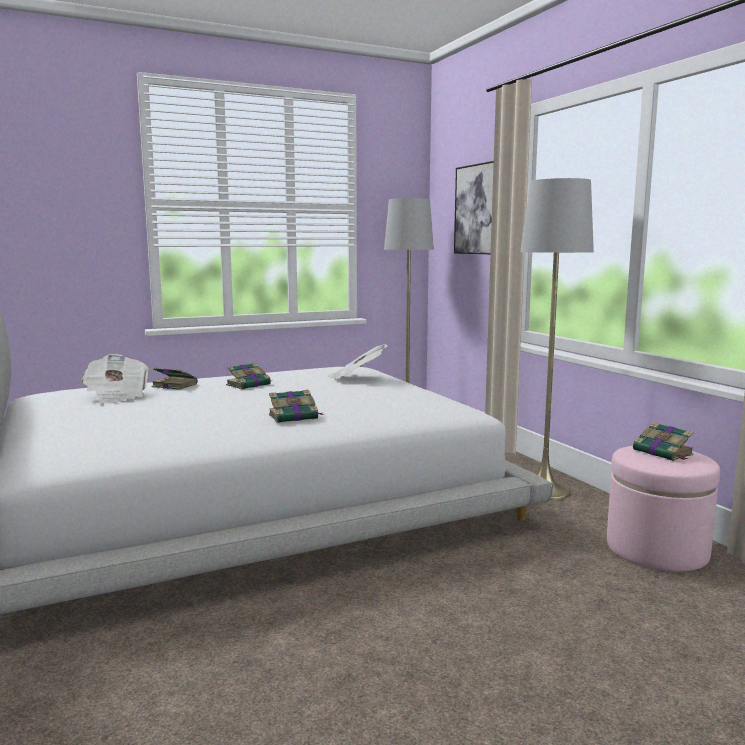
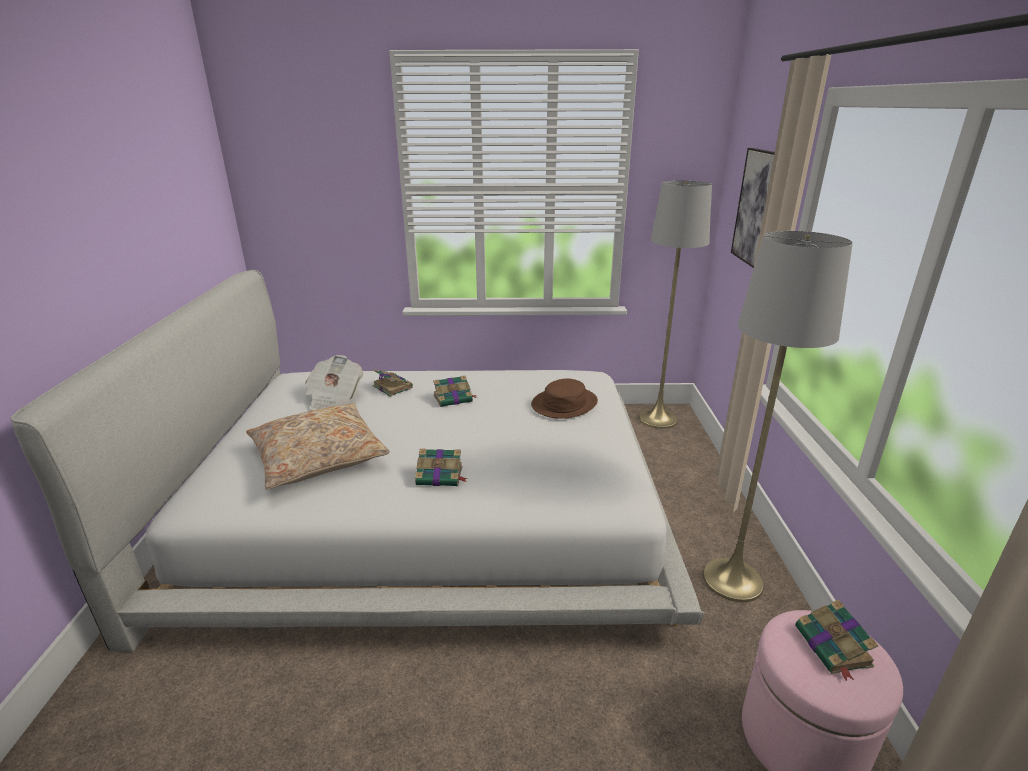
camera: 25 degrees right, 15 degrees up
newspaper [329,344,387,379] -> brown hat [531,378,598,419]
none -> beige pillow [246,403,390,490]

